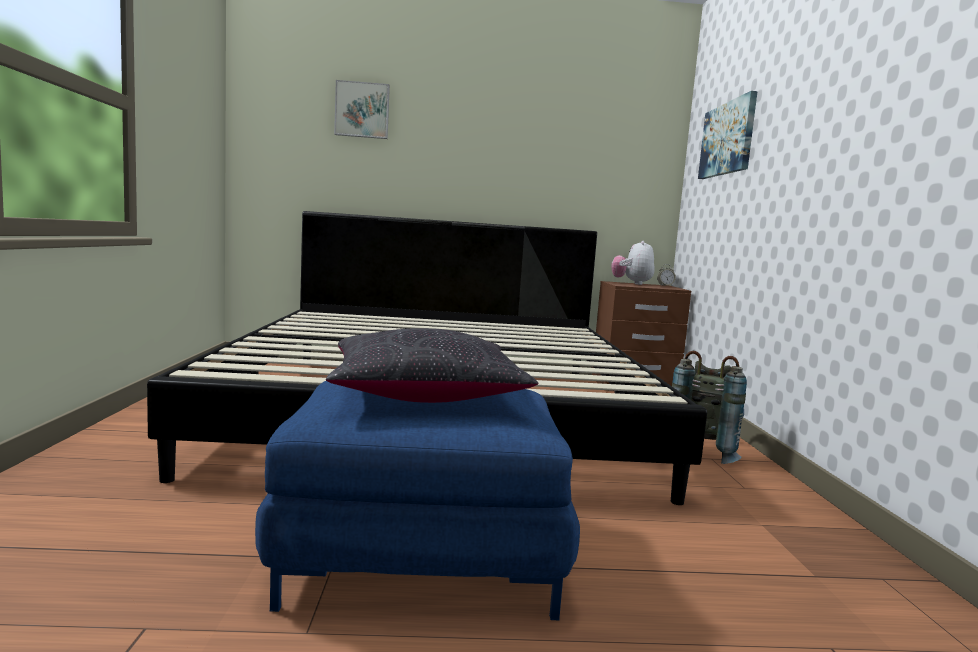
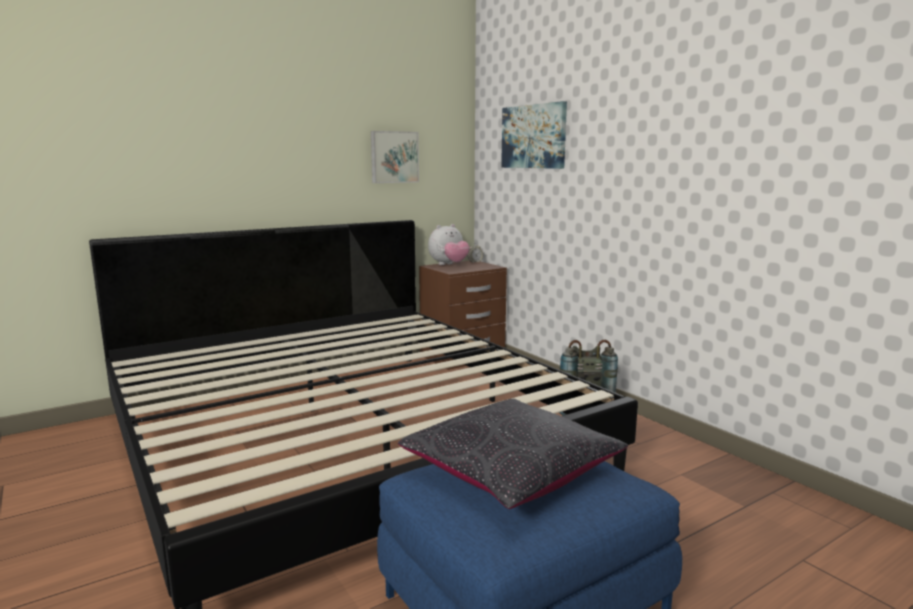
camera: 30 degrees left, 5 degrees up
picture [334,80,390,139] -> picture moved to [371,131,419,183]
plush toy [611,241,655,285] -> plush toy turned 105 degrees counterclockwise [428,224,470,265]

